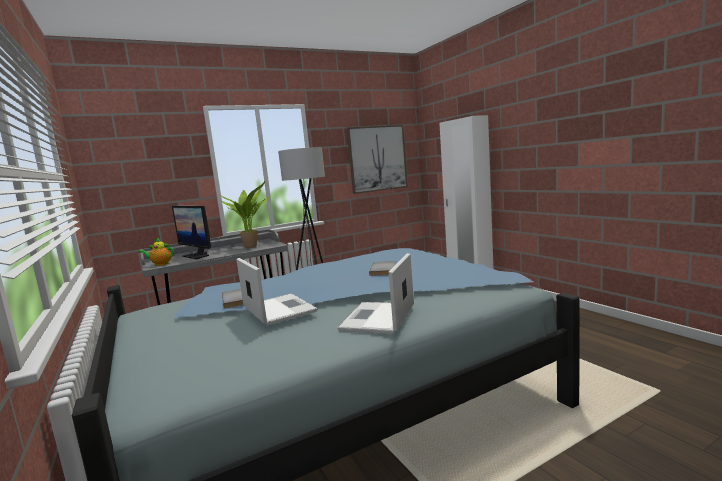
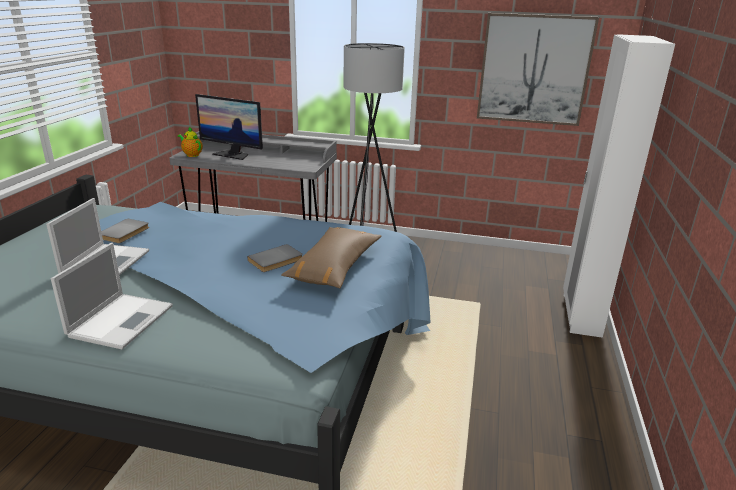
camera: 40 degrees right, 15 degrees up
monitor [172,206,211,259] -> monitor turned 60 degrees counterclockwise [195,94,263,160]
potted plant [220,181,269,248] -> none
laptop [338,253,414,334] -> laptop turned 135 degrees clockwise [51,243,173,349]
none -> brown pillow [281,227,381,289]

